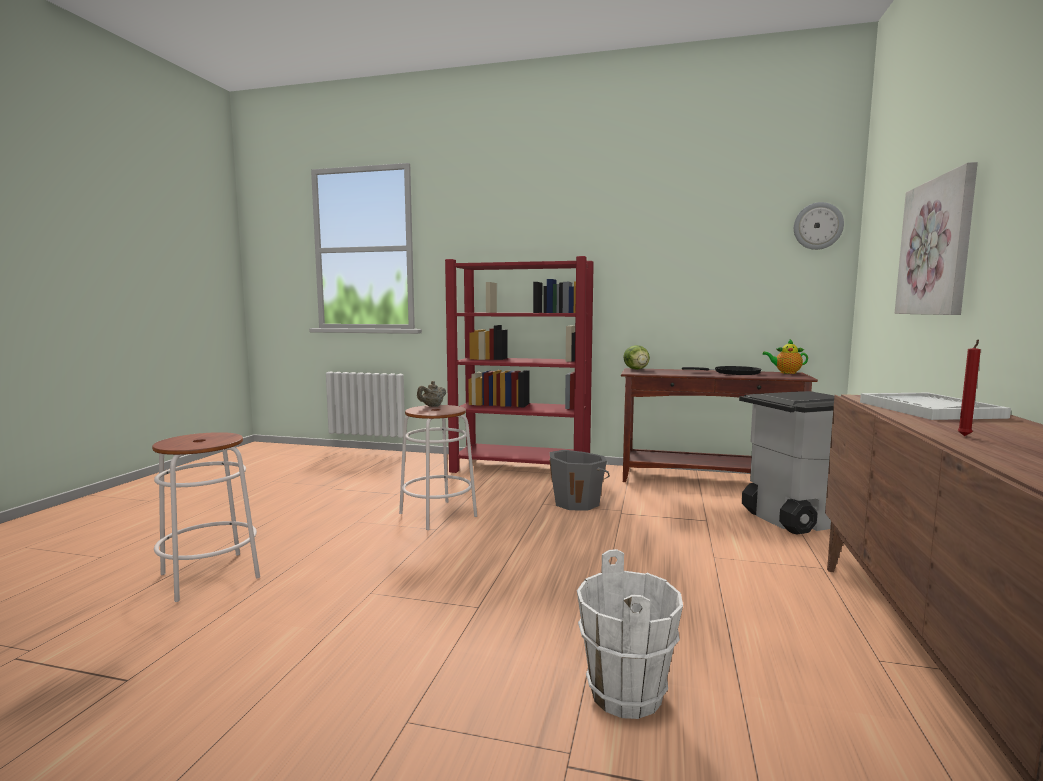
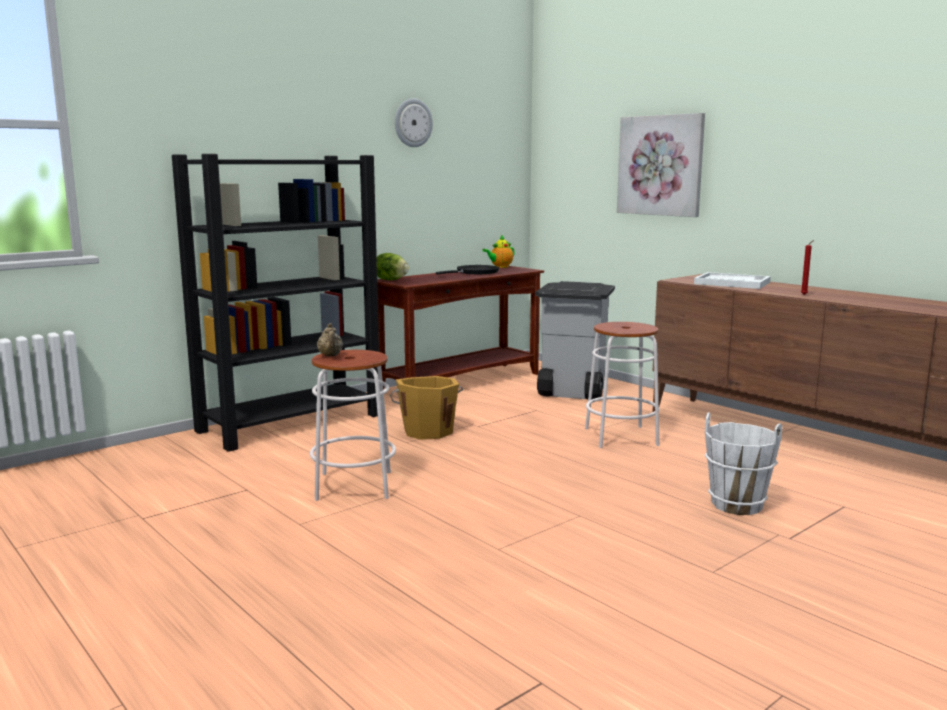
camera: 55 degrees left, 5 degrees up
white stool [152,432,260,602] -> white stool moved to [585,322,660,448]
red bookcase [445,256,594,473] -> black bookcase [172,154,379,452]
grey bucket [549,450,610,511] -> orange bucket [390,376,463,440]
wall clock [794,202,844,250] -> wall clock moved to [395,98,433,147]

